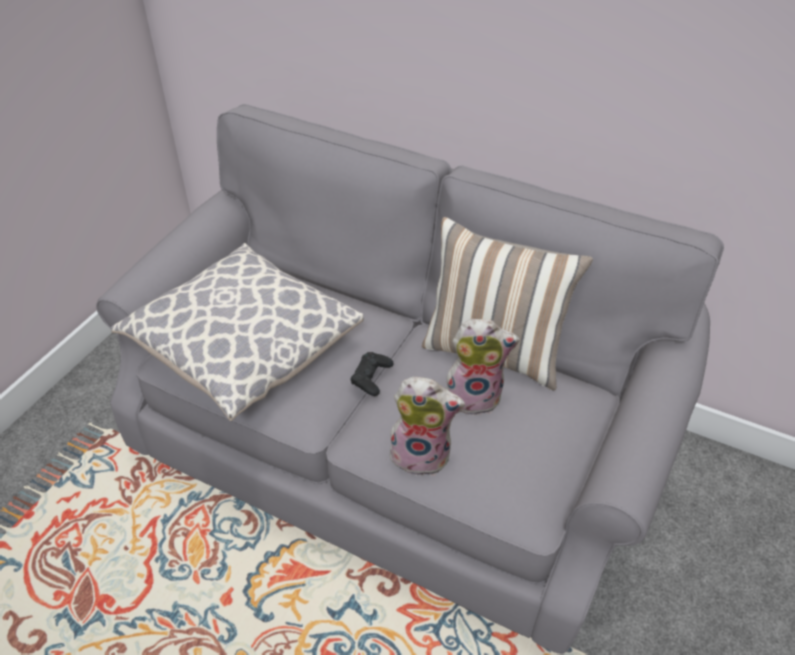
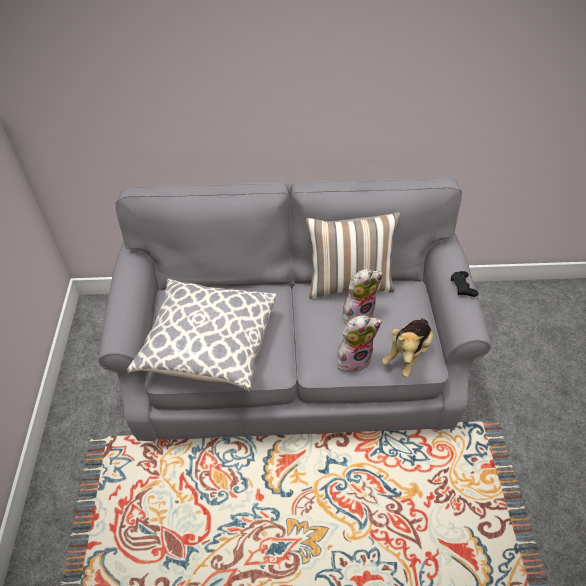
camera: 30 degrees left, 5 degrees up
black game controller [351,352,394,396] -> black game controller moved to [451,271,478,297]
none -> plush toy [382,318,433,378]

